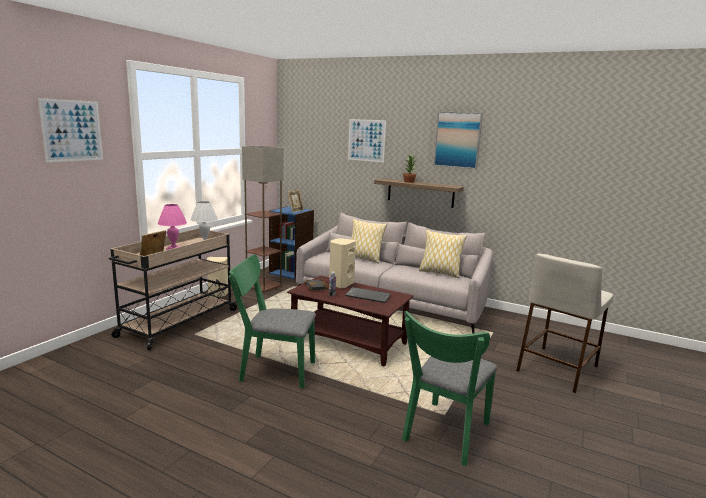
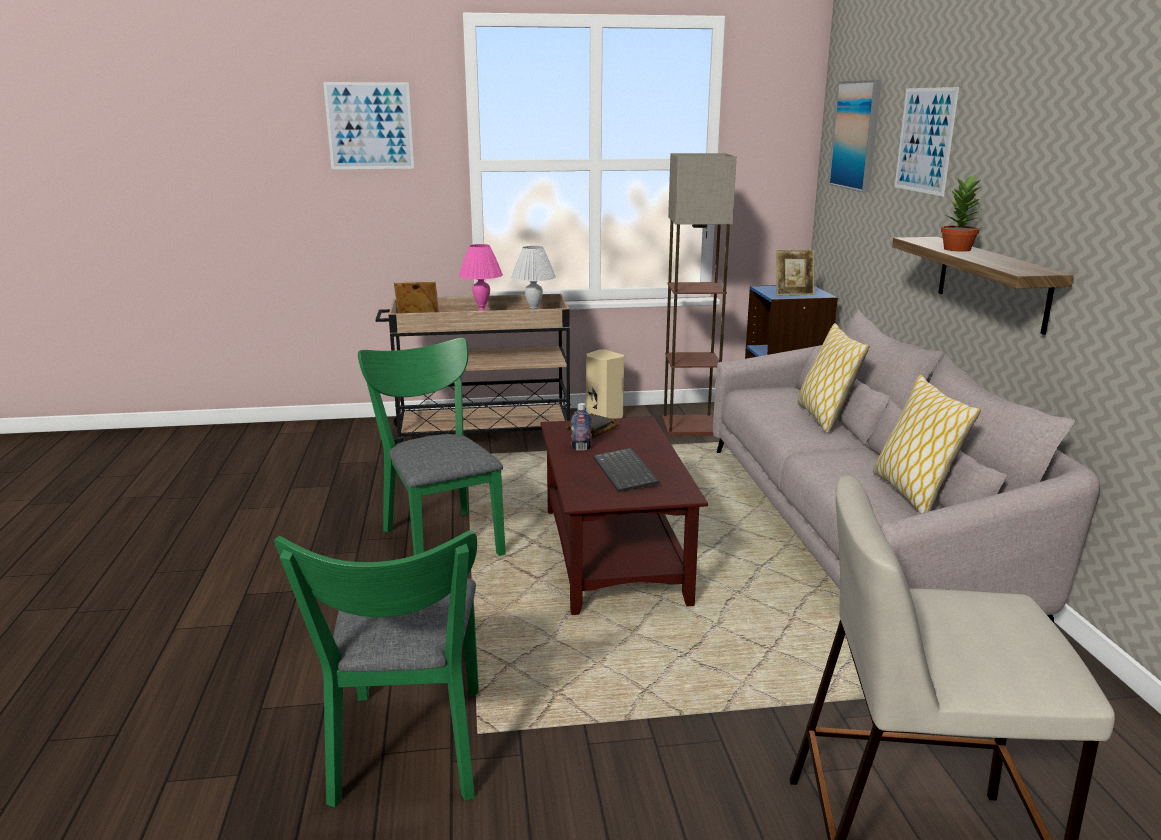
camera: 55 degrees right, 5 degrees up
beige speaker [329,238,356,288] -> none
green chair [402,311,498,466] -> green chair turned 90 degrees counterclockwise [274,530,479,807]
picture [434,112,483,169] -> picture moved to [828,79,882,192]

